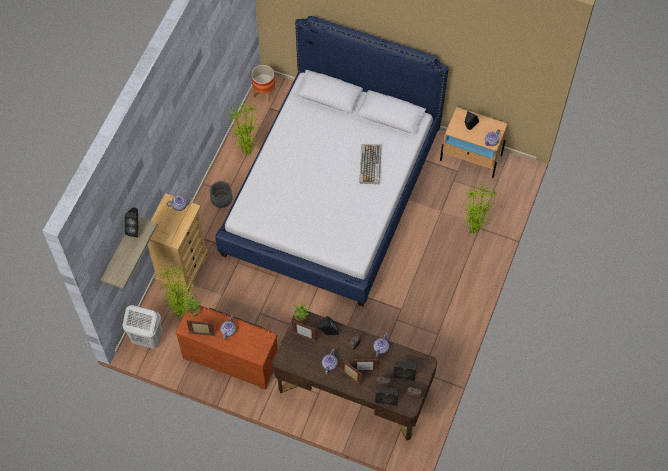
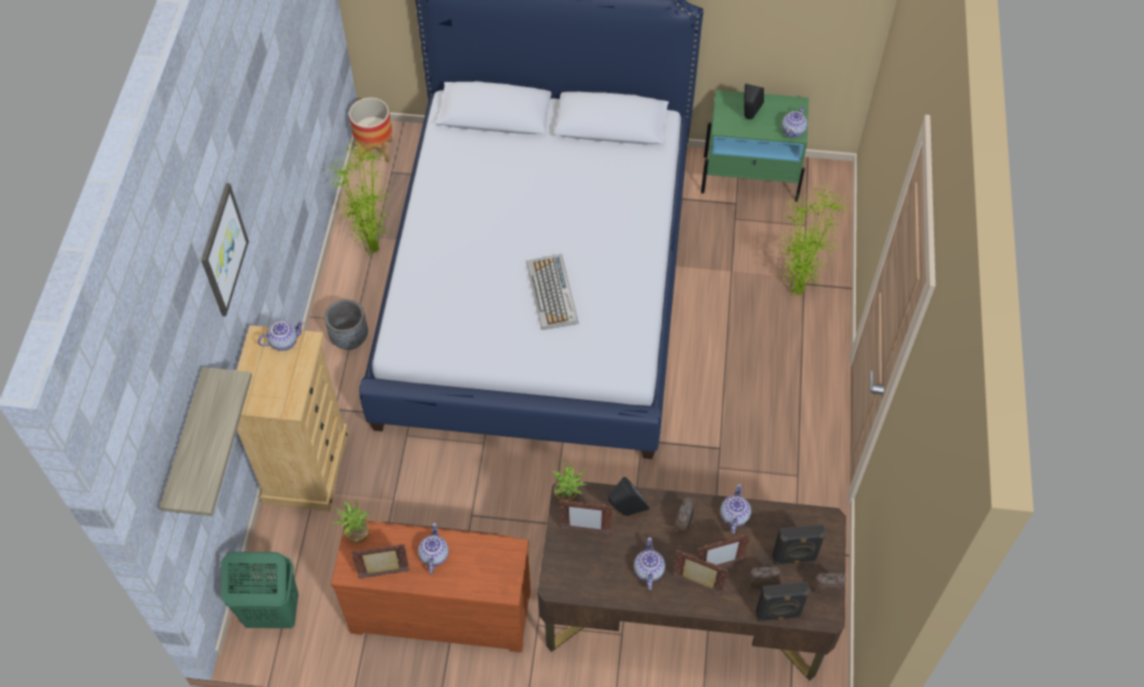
camera: 15 degrees left, 5 degrees down
white laundry basket [123,305,162,349] -> green laundry basket [221,552,298,628]
black speaker [125,208,138,237] -> none
potted plant [160,265,197,319] -> none
keyboard [359,144,382,184] -> keyboard moved to [526,254,579,330]
beige nightstand [440,107,508,178] -> green nightstand [701,90,809,202]
none -> picture [201,183,249,316]

